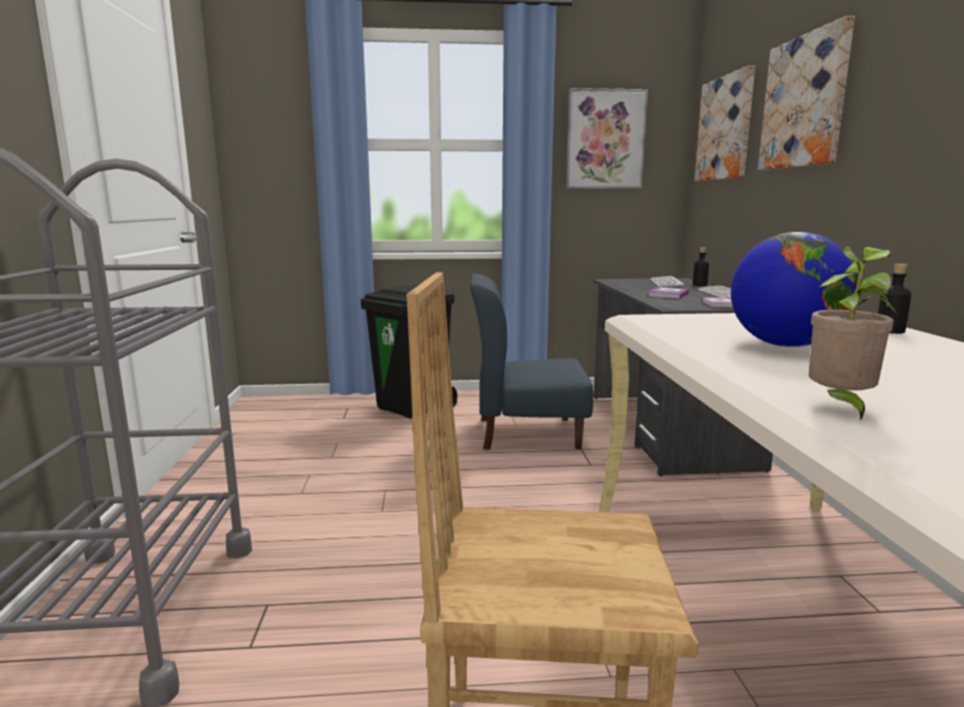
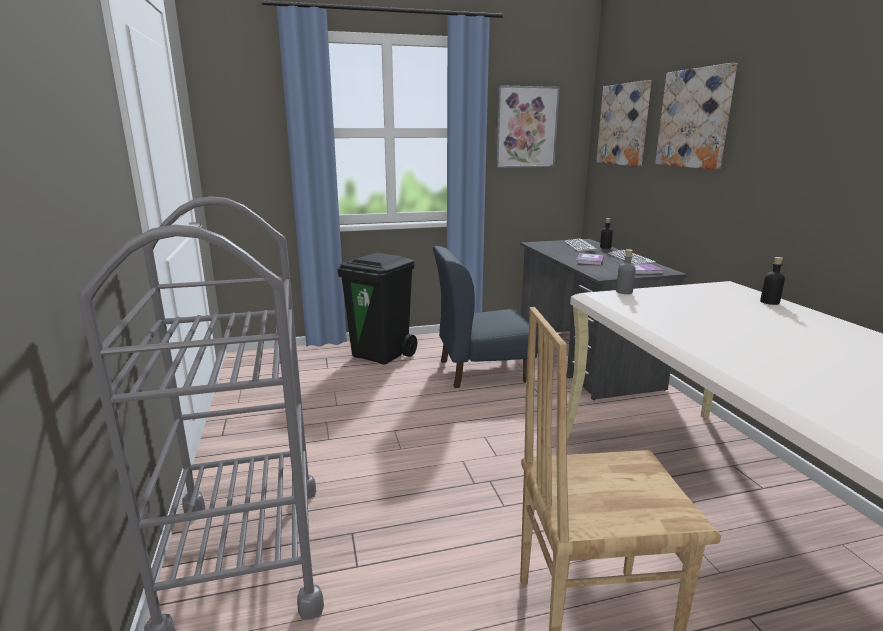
camera: 10 degrees left, 5 degrees up
globe [731,232,857,347] -> none
potted plant [808,246,898,420] -> none
none -> grey bottle [616,249,636,294]

